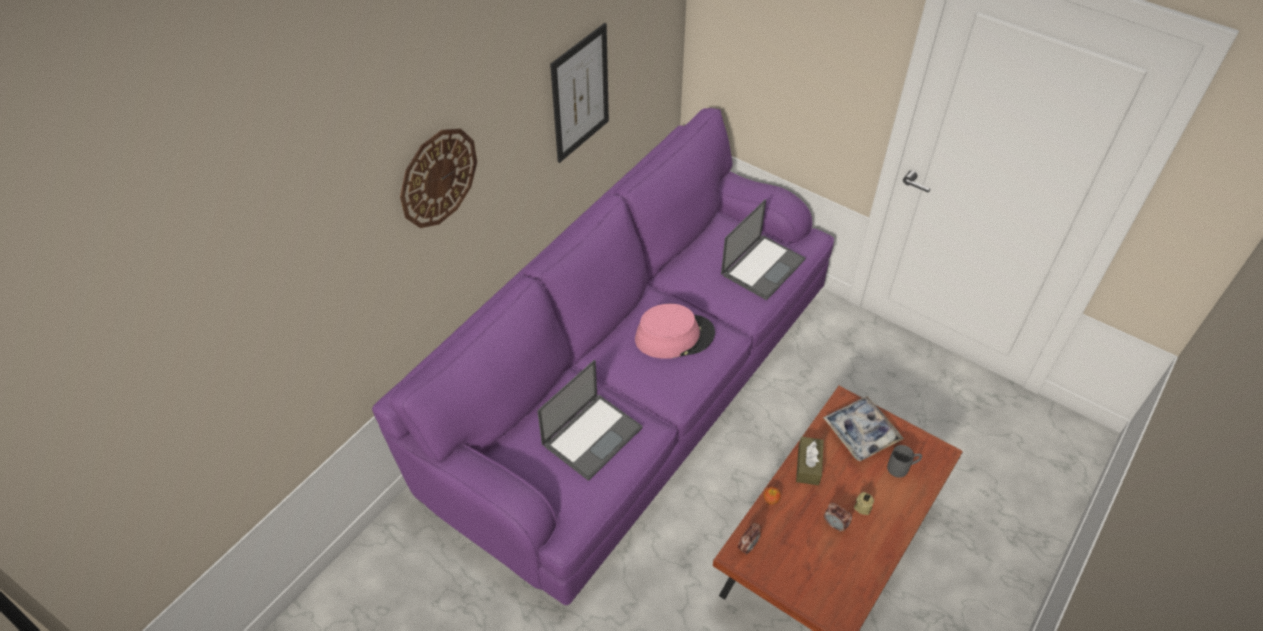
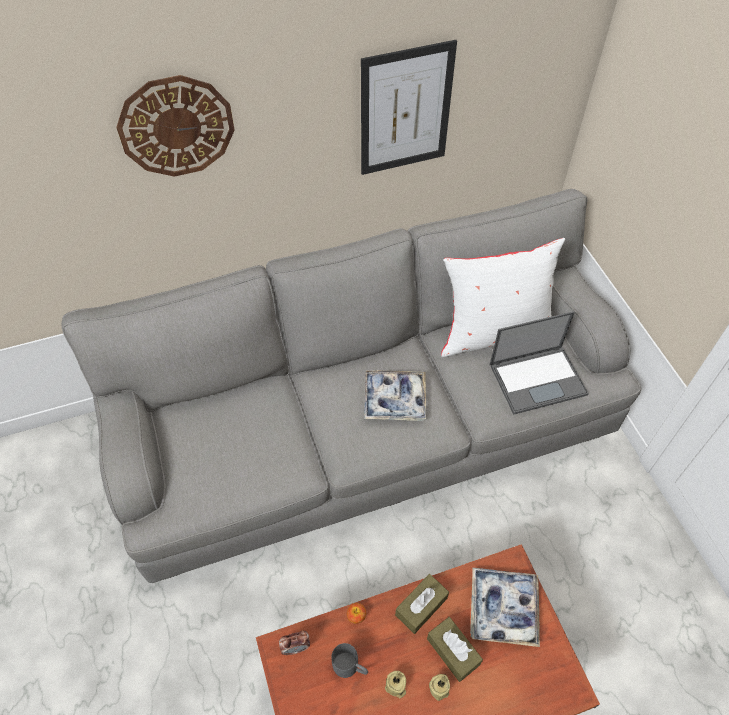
camera: 35 degrees right, 5 degrees up
purple sofa [372,108,834,605] -> grey sofa [62,189,641,583]
laptop [537,359,643,481] -> none
pink hat [635,304,715,359] -> tray [364,370,426,421]
alarm clock [824,503,852,532] -> beige candle [385,671,406,698]
grey mug [887,445,922,478] -> grey mug moved to [331,643,368,678]
none -> brown tissue box [427,617,483,682]
none -> white pillow [441,238,565,357]

